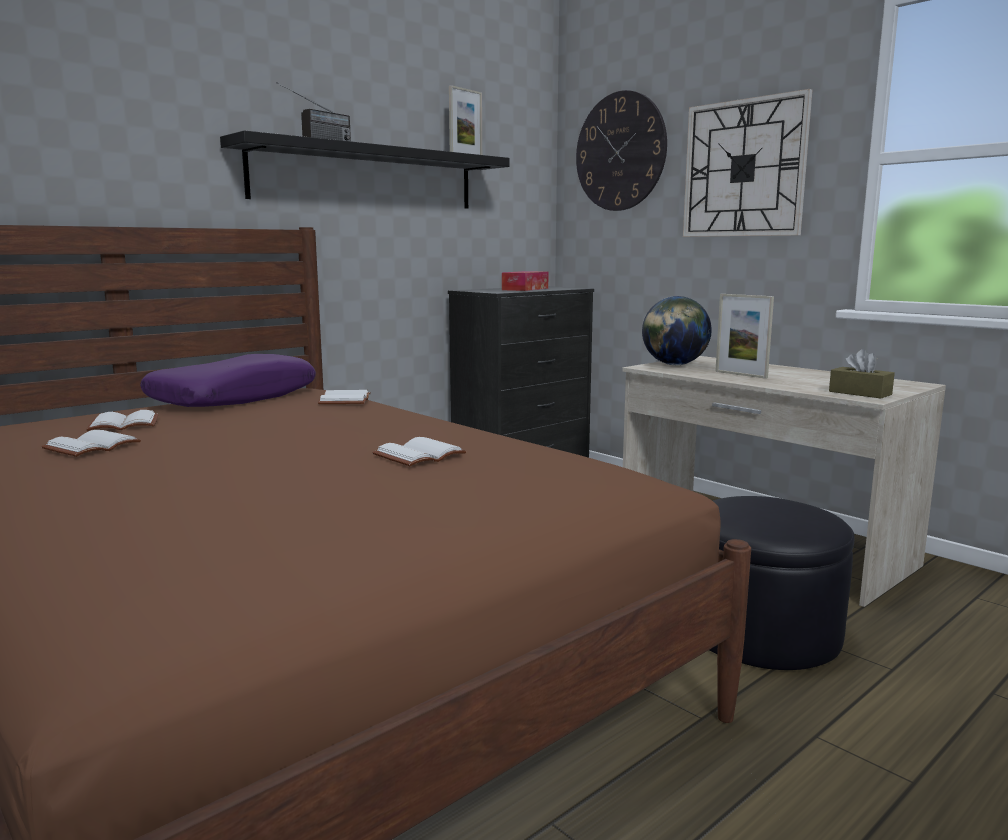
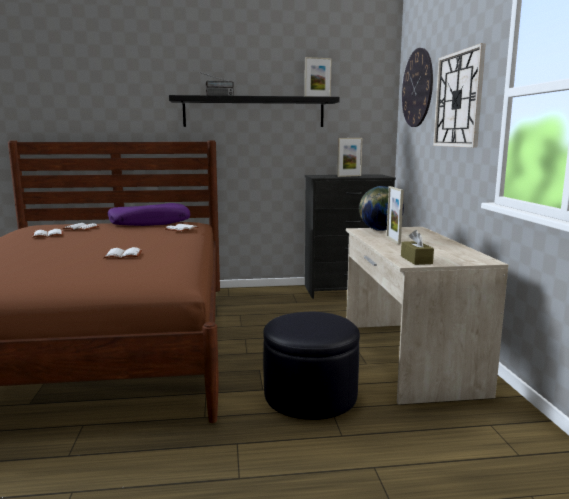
camera: 35 degrees right, 0 degrees up
tissue box [502,271,548,291] -> picture frame [337,138,362,177]

